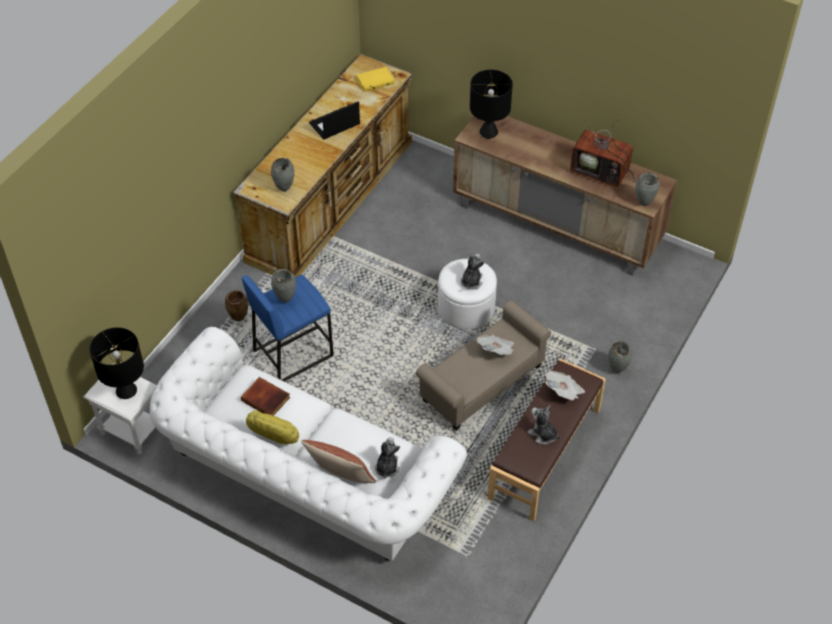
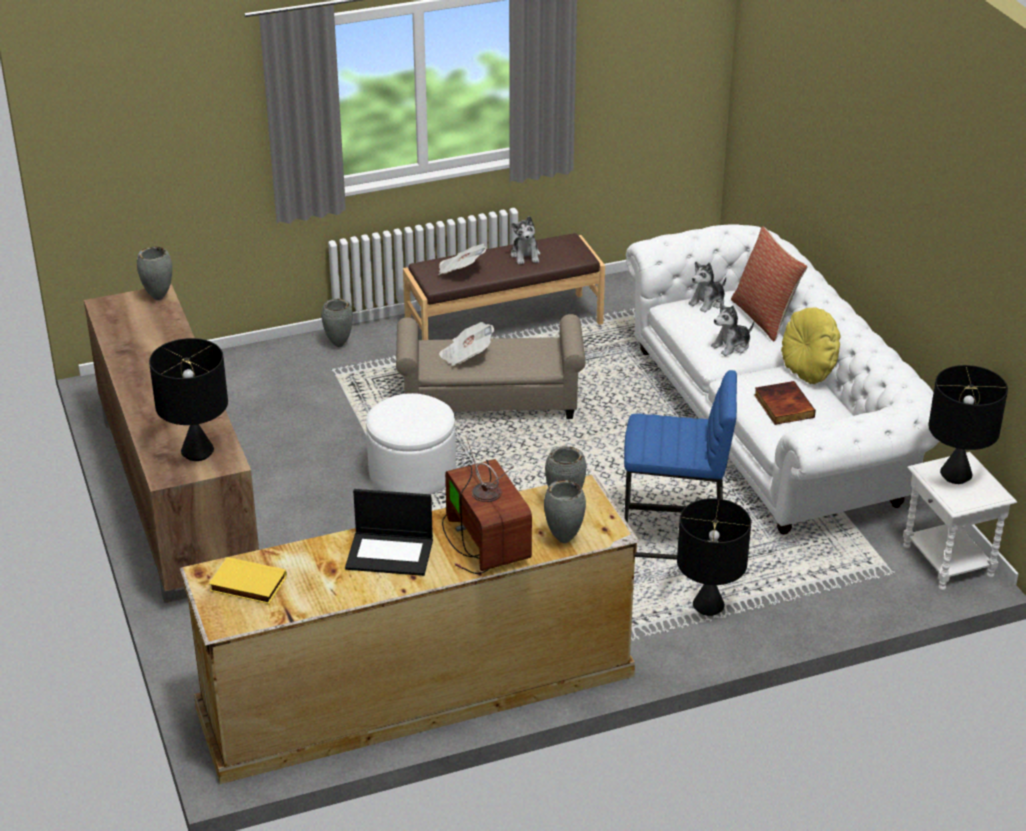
camera: 140 degrees left, 15 degrees down
brown vase [225,290,248,322] -> black table lamp [677,498,751,616]
grey vase [271,269,296,303] -> grey vase moved to [544,480,586,543]
plush toy [460,254,485,289] -> plush toy moved to [711,303,754,356]
television [570,121,635,187] -> television moved to [442,435,532,574]

